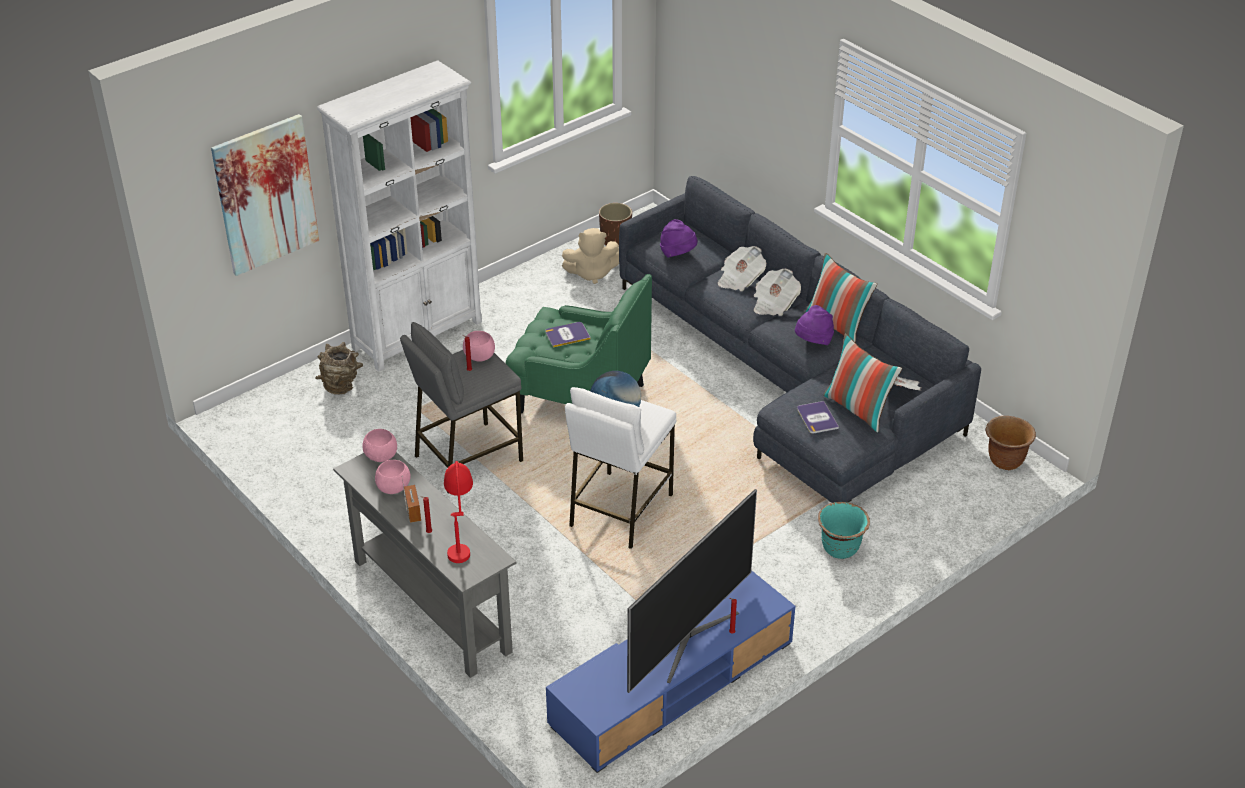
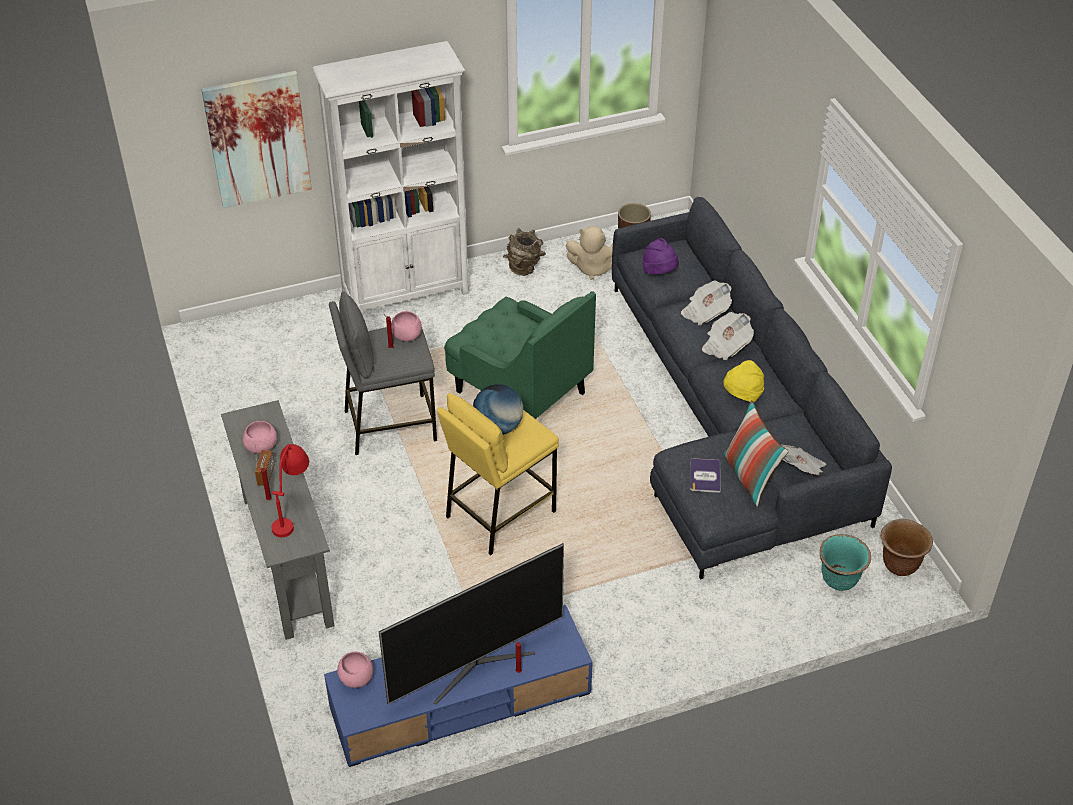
camera: 20 degrees right, 5 degrees up
brown vase [316,342,363,395] -> brown vase moved to [503,228,546,276]
pink bowl [362,429,397,462] -> pink bowl moved to [337,652,373,688]
book [545,322,591,347] -> none
white stool [565,387,677,549] -> yellow stool [437,393,559,555]
purple hat [795,305,834,345] -> yellow hat [723,360,764,402]
pillow [805,253,877,343] -> none
turquoise planter [818,502,870,559] -> turquoise planter moved to [820,534,871,591]

